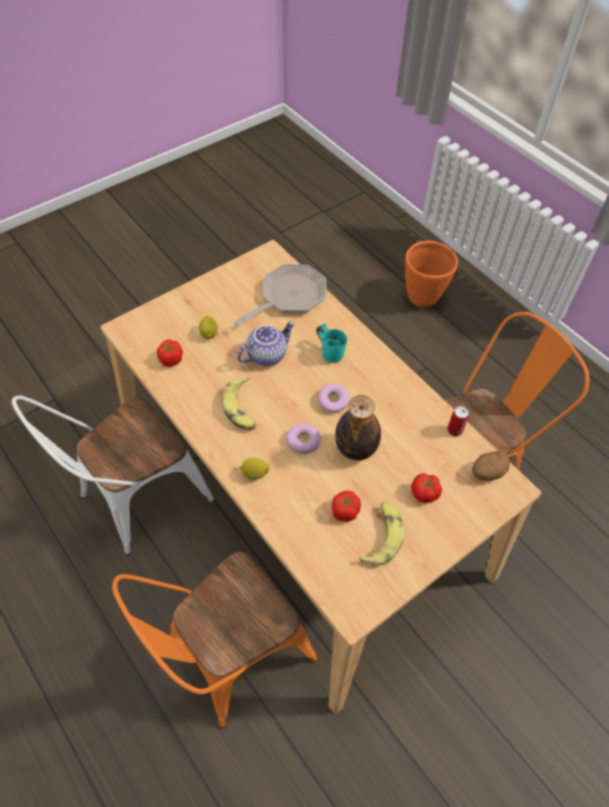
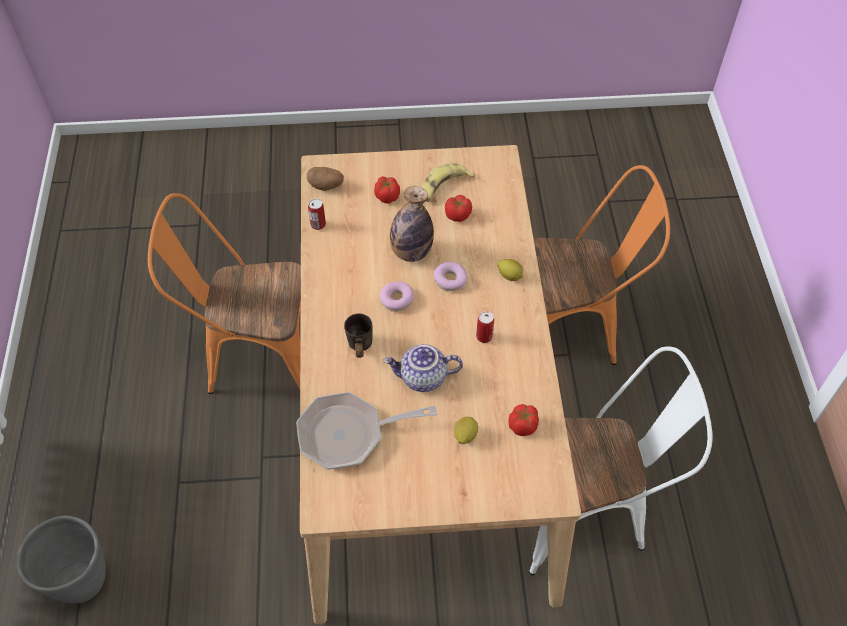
camera: 145 degrees left, 0 degrees up
banana [222,377,256,430] -> can [476,311,494,343]
turquoise mug [316,323,347,363] -> grey mug [344,314,373,358]
orange planter [405,241,458,307] -> grey planter [16,515,106,604]

